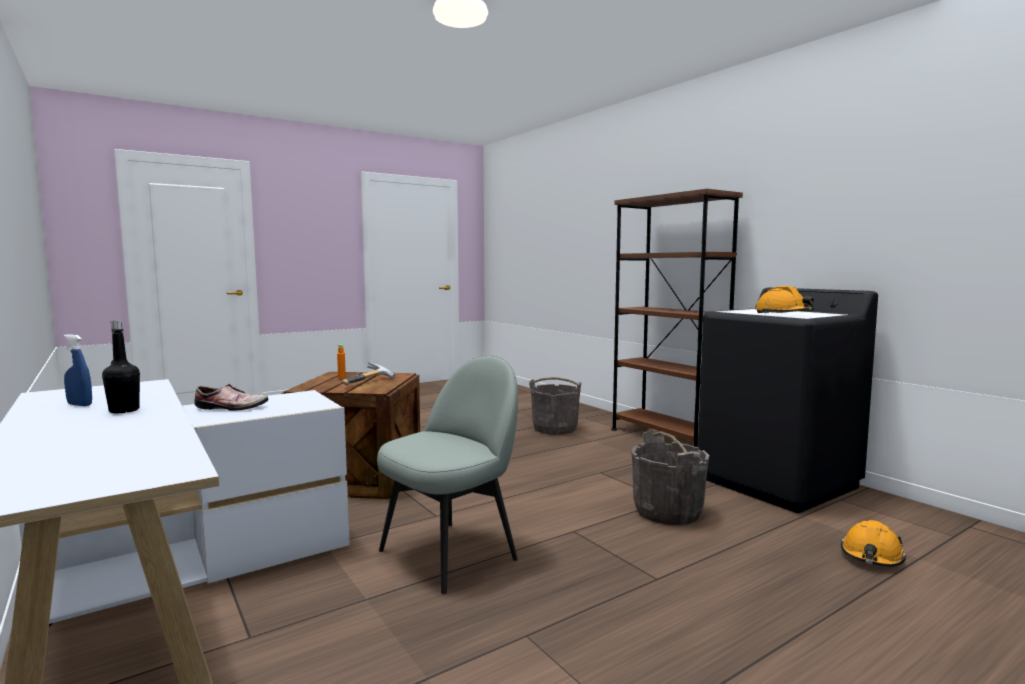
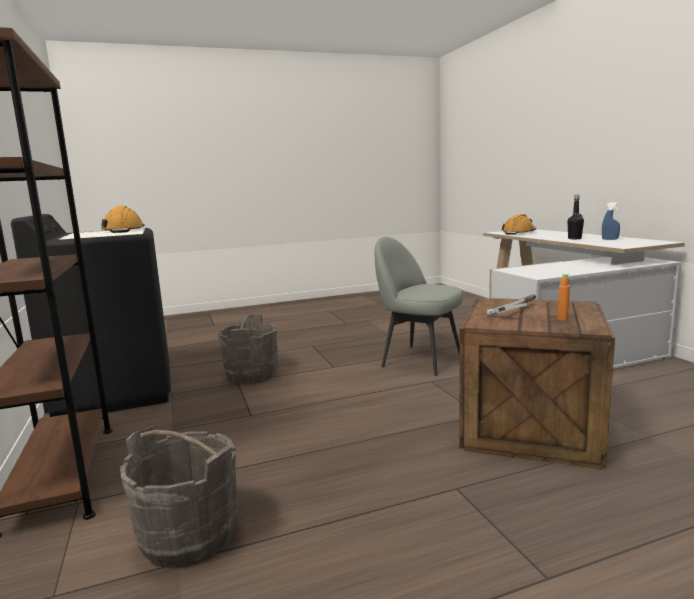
camera: 165 degrees left, 5 degrees up
shoe [195,384,269,411] -> none
grey chair [377,355,518,594] -> grey chair turned 60 degrees clockwise [375,237,463,376]
orange hard hat [841,520,906,567] -> orange hard hat moved to [502,214,536,235]

